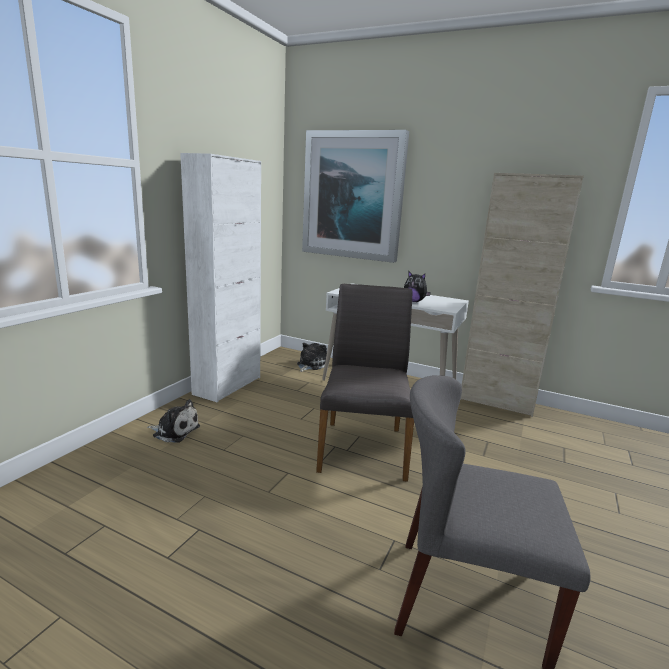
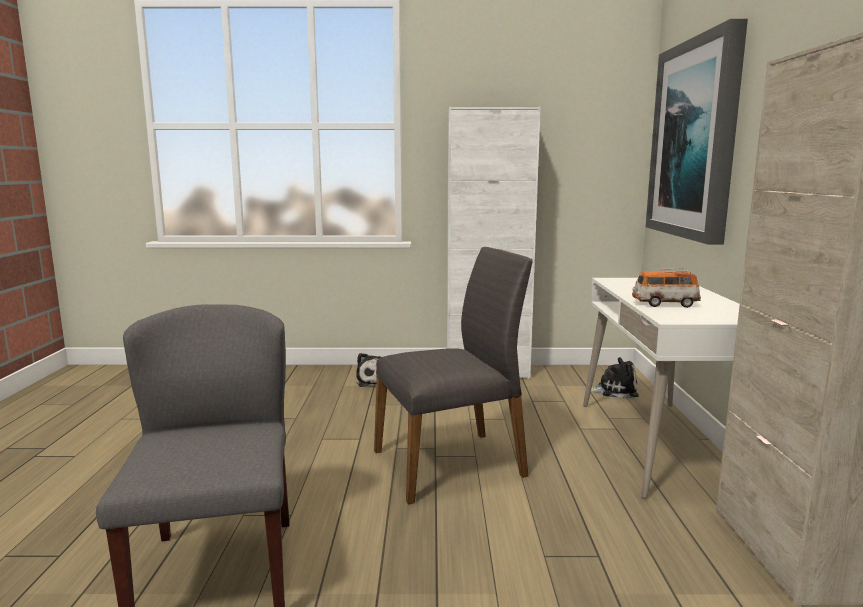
camera: 65 degrees right, 5 degrees down
plush toy [404,272,431,302] -> toy car [632,269,701,308]

